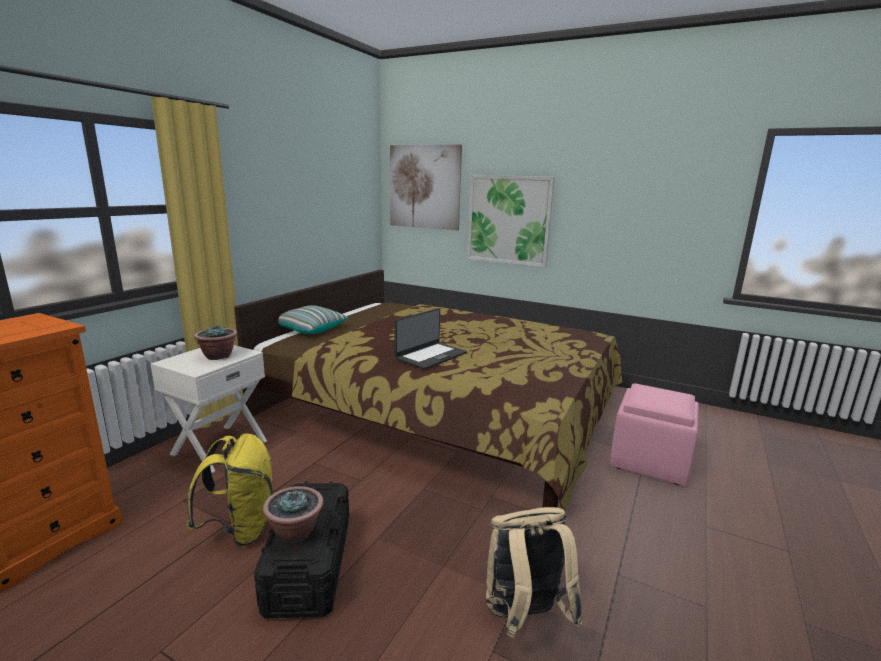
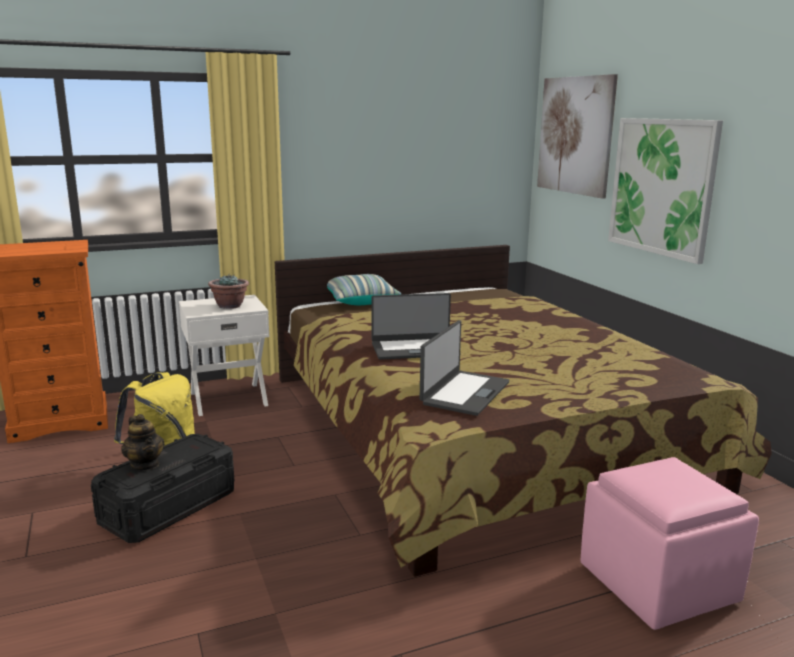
camera: 40 degrees right, 0 degrees up
potted plant [263,486,324,543] -> teapot [121,414,164,471]
beige backpack [486,507,584,638] -> none
none -> laptop [420,320,509,416]

